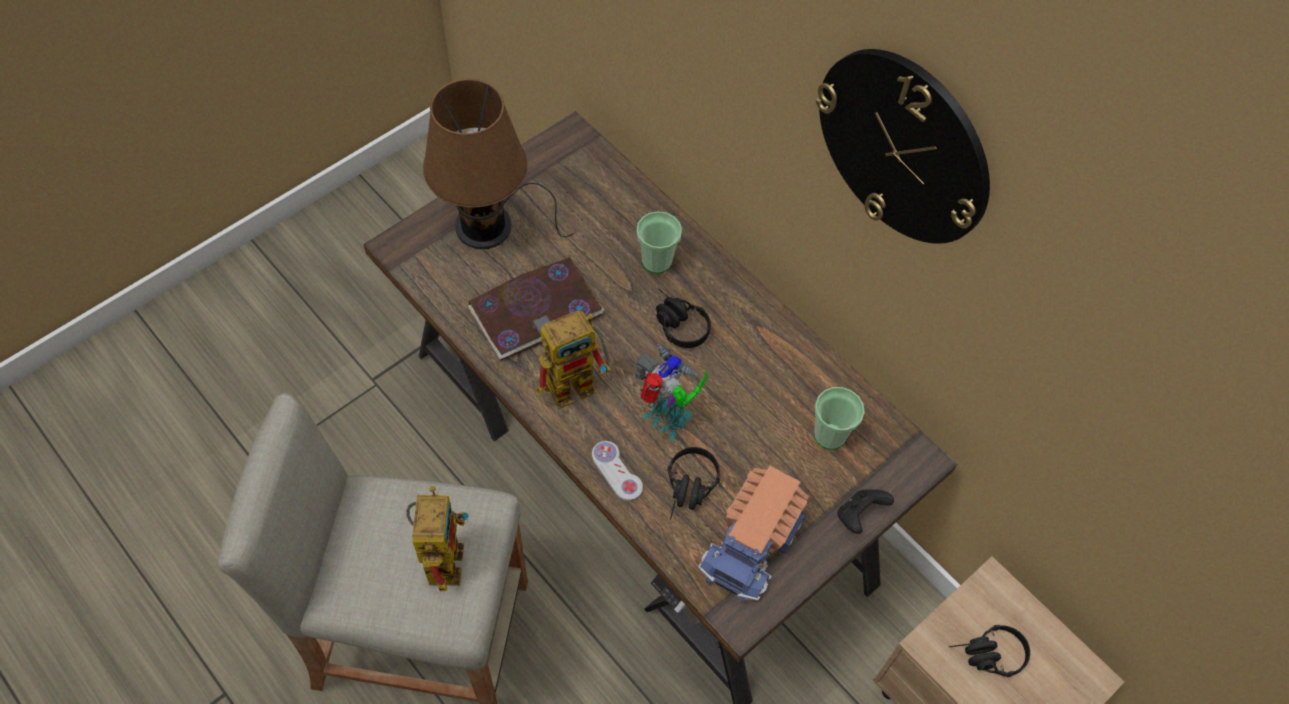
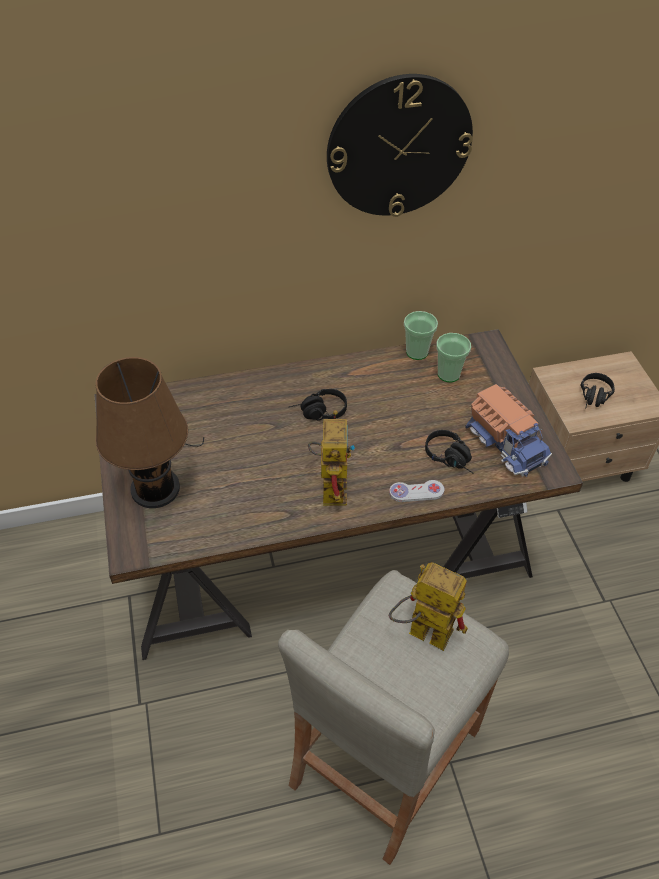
camera: 60 degrees left, 10 degrees down
book [468,257,604,361] -> none
toy robot [635,344,708,441] -> none
cup [636,211,682,273] -> cup moved to [404,311,438,360]
black game controller [838,489,894,534] -> none

